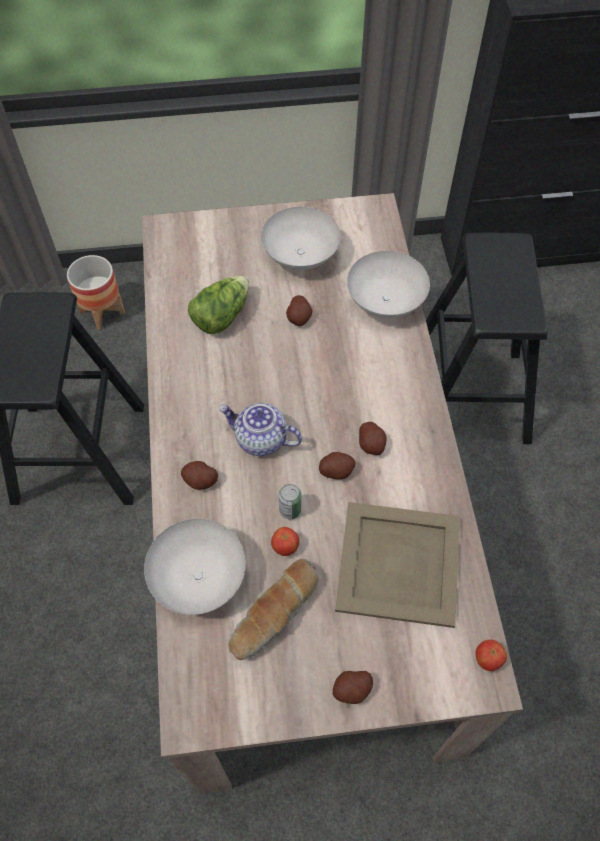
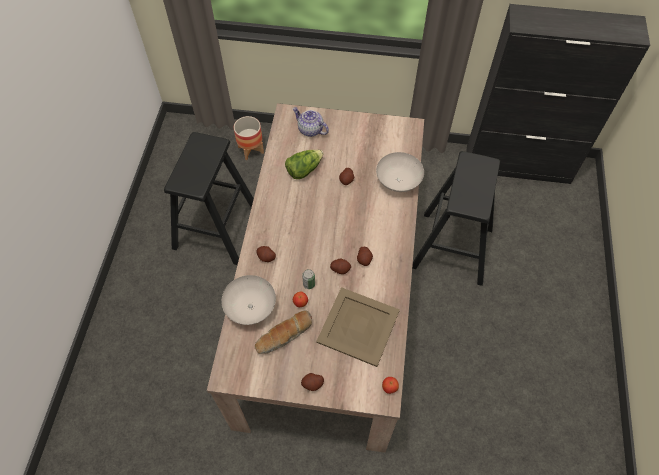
camera: 15 degrees right, 0 degrees up
teapot [219,403,302,456] -> teapot moved to [293,107,329,137]
white bowl [261,207,341,270] -> none

